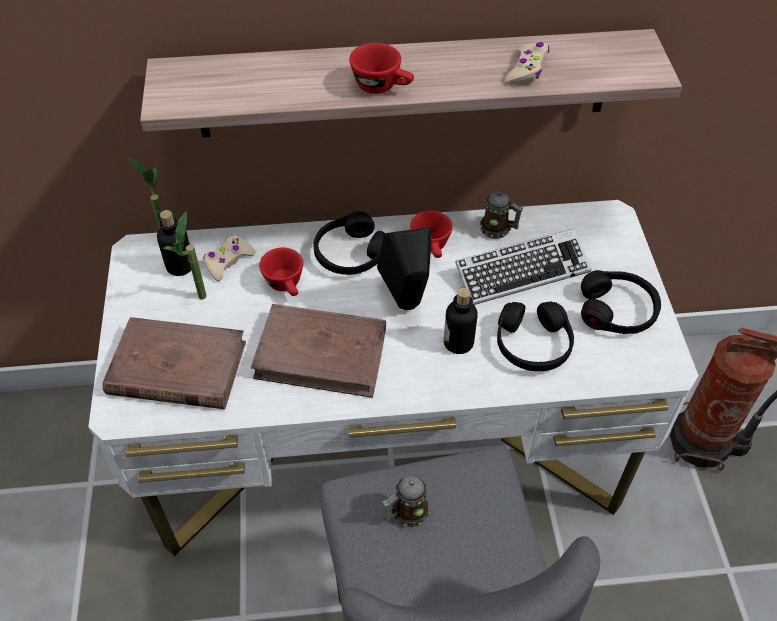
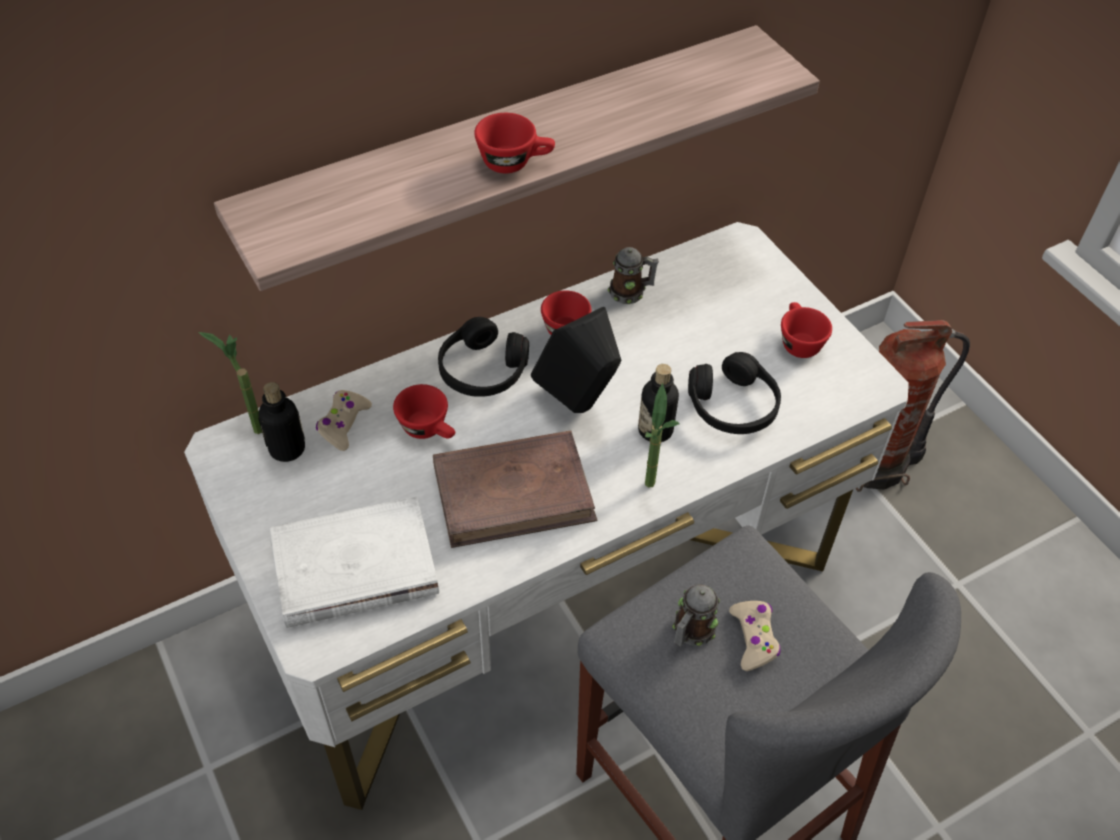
camera: 25 degrees left, 0 degrees up
brown book [102,317,246,409] -> white book [270,496,439,628]
potted plant [163,211,207,300] -> potted plant moved to [645,383,680,488]
keyboard [455,228,592,305] -> none
beige game controller [505,42,549,84] -> beige game controller moved to [729,601,781,671]
black headphones [581,270,661,334] -> red cup [781,302,832,358]

